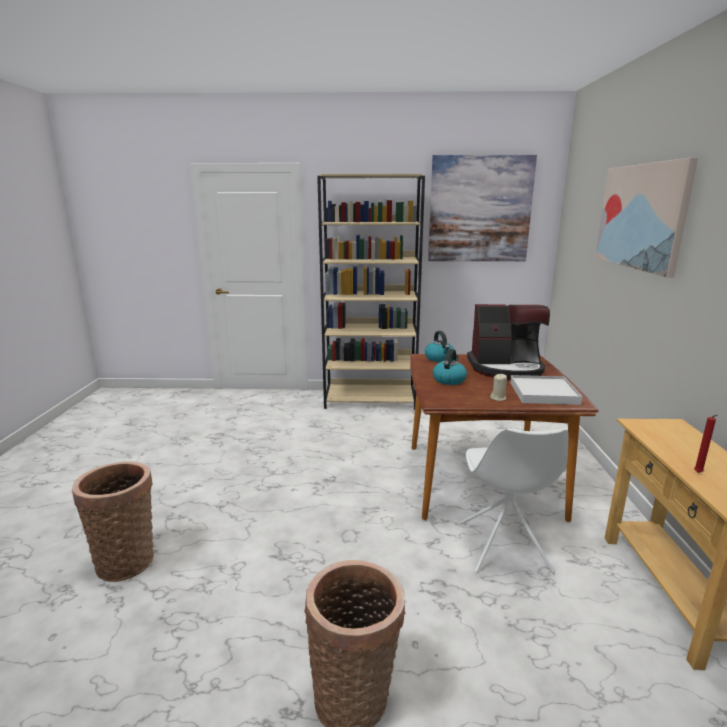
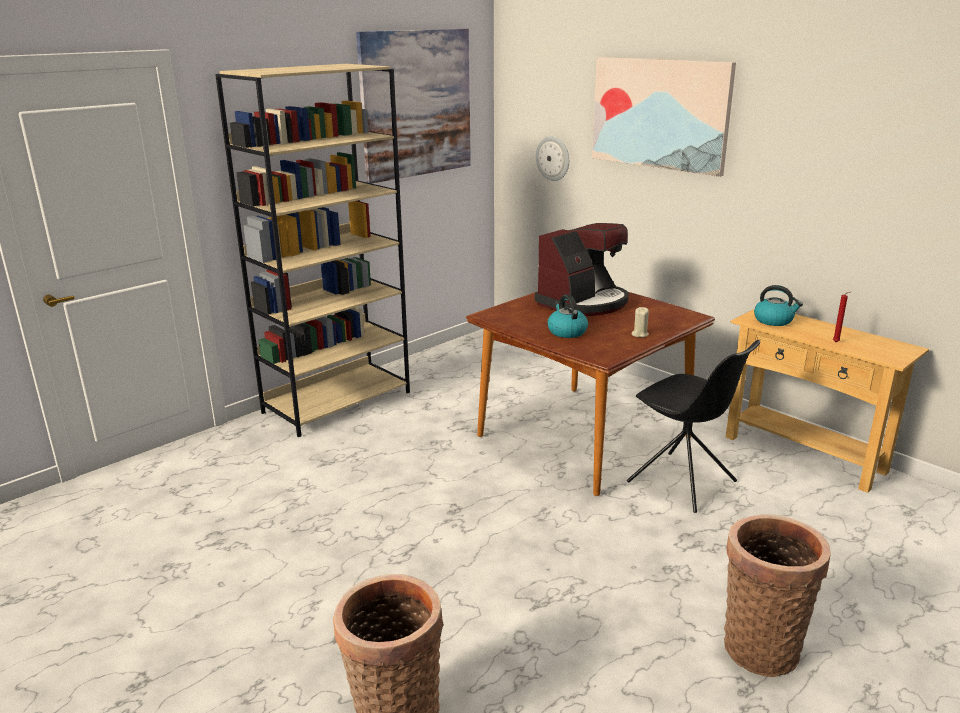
camera: 45 degrees left, 5 degrees up
kettle [425,331,454,362] -> kettle moved to [754,285,803,326]
white chair [460,428,569,574] -> black chair [627,340,760,513]
white tray [510,375,583,405] -> none
none -> wall clock [536,136,569,181]

